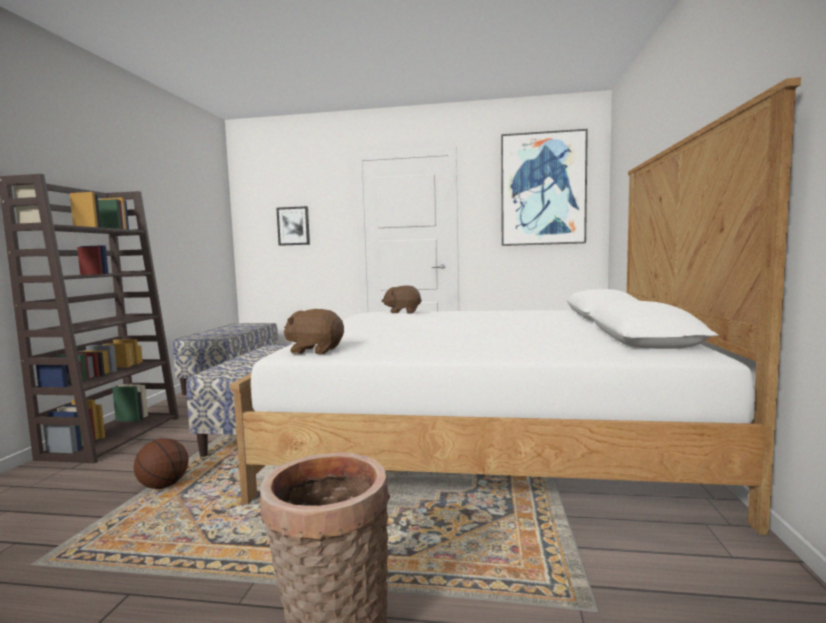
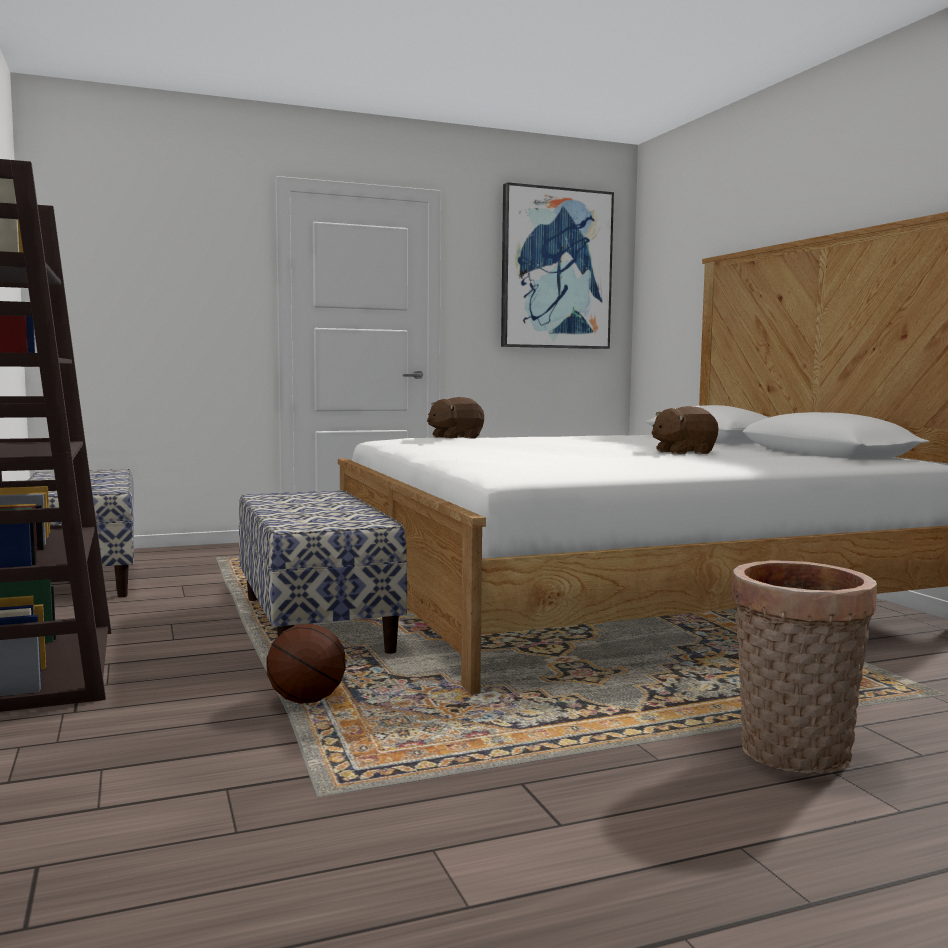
camera: 30 degrees left, 0 degrees up
picture [276,206,310,246] -> none
brown plush toy [284,309,344,354] -> brown plush toy moved to [651,406,718,454]

